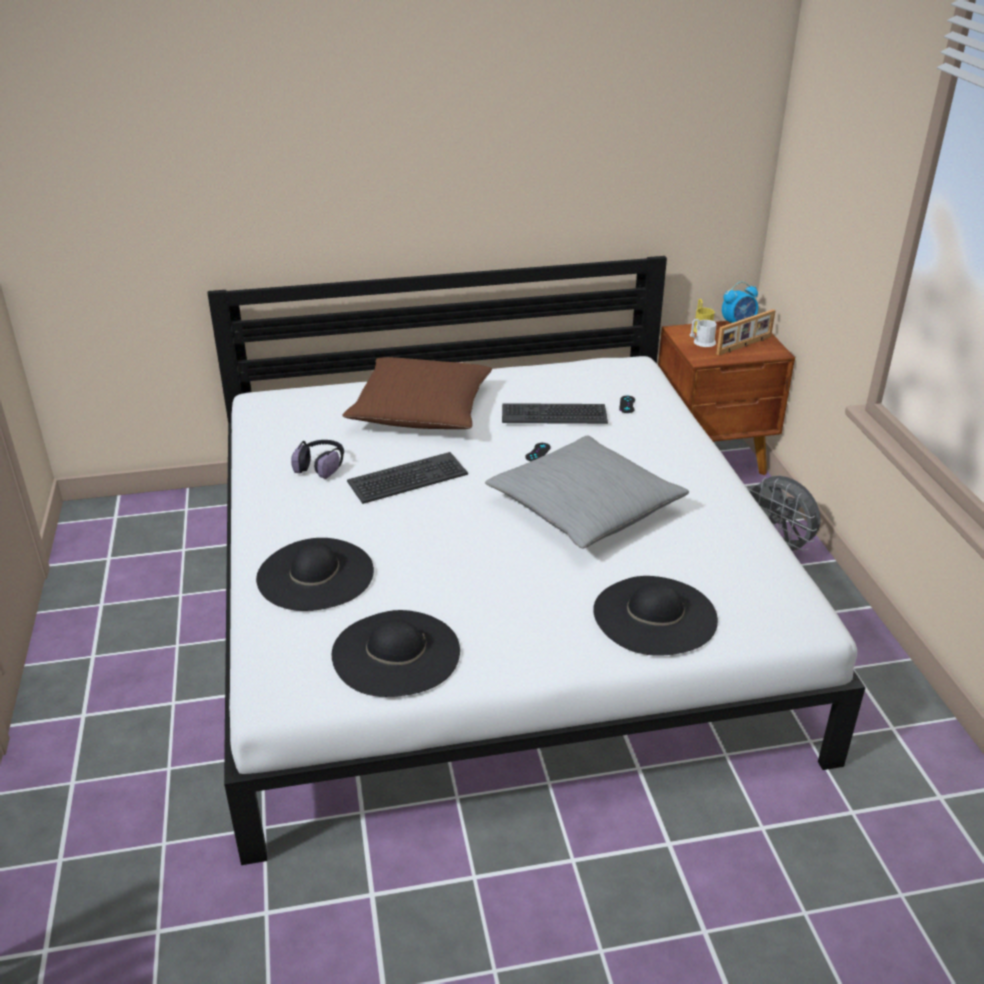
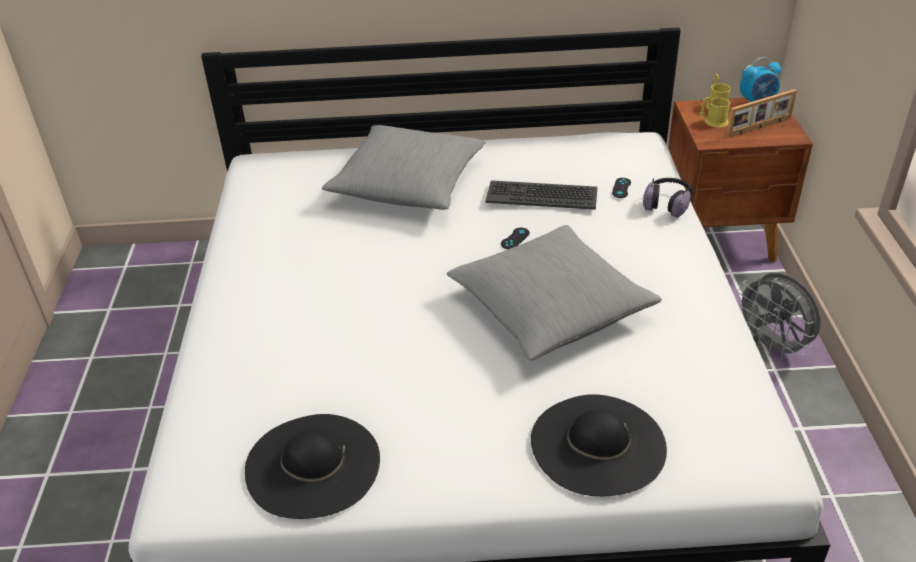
camera: 10 degrees right, 5 degrees up
black hat [256,538,374,611] -> none
headphones [291,440,344,479] -> headphones moved to [643,178,693,218]
brown pillow [342,357,492,429] -> grey pillow [322,125,486,210]
keyboard [347,452,468,504] -> none
white mug [690,319,717,347] -> yellow mug [700,97,730,127]

